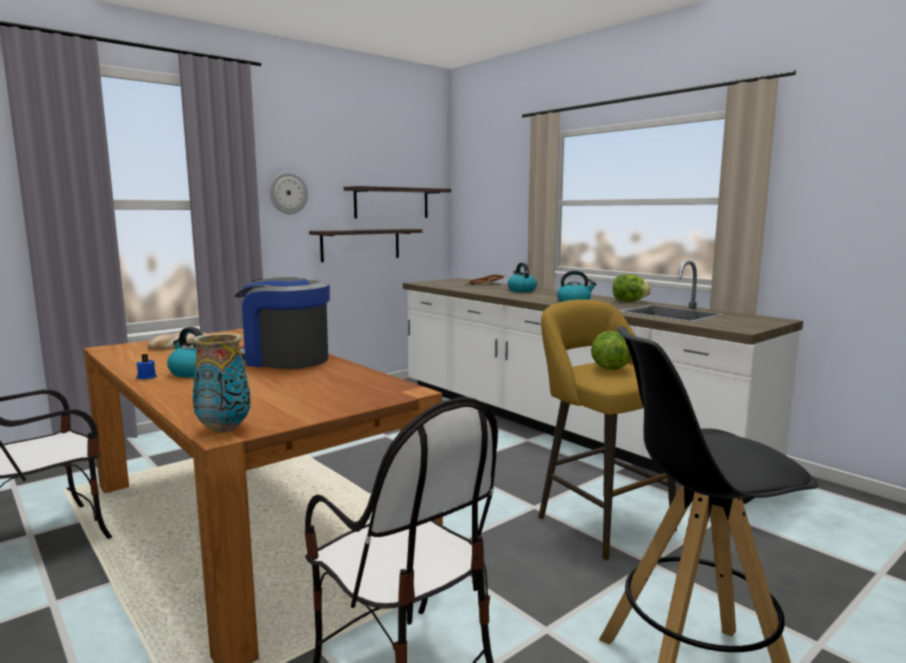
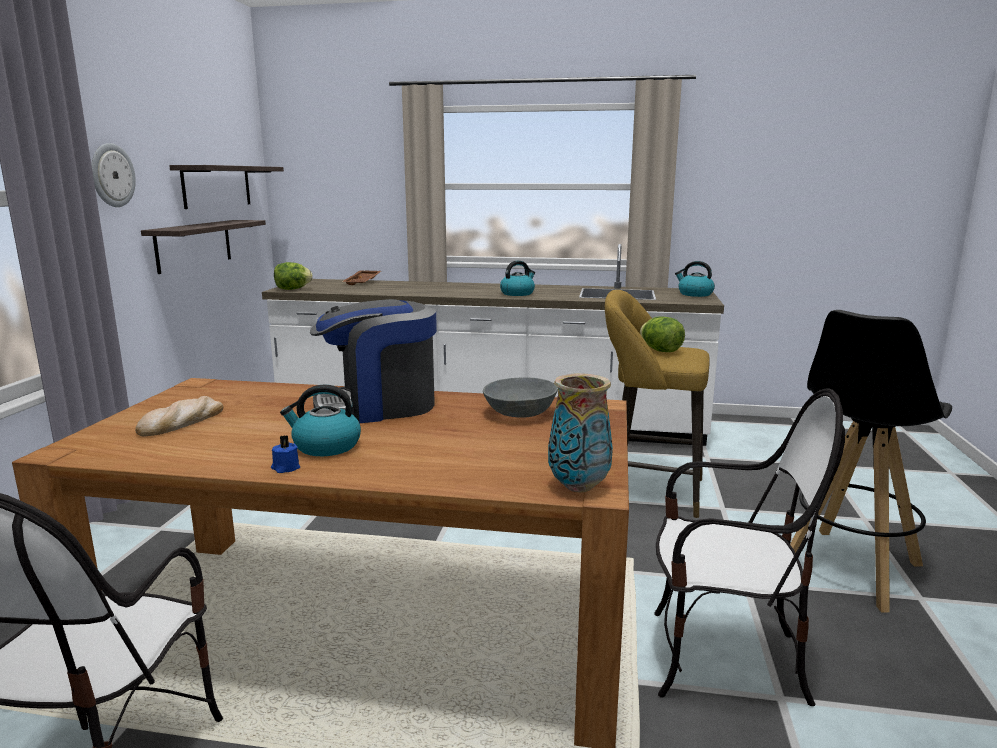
camera: 40 degrees left, 5 degrees up
kettle [508,263,537,292] -> kettle moved to [675,261,715,297]
lettuce [613,274,651,302] -> lettuce moved to [274,262,313,290]
none -> grey bowl [483,377,558,417]

